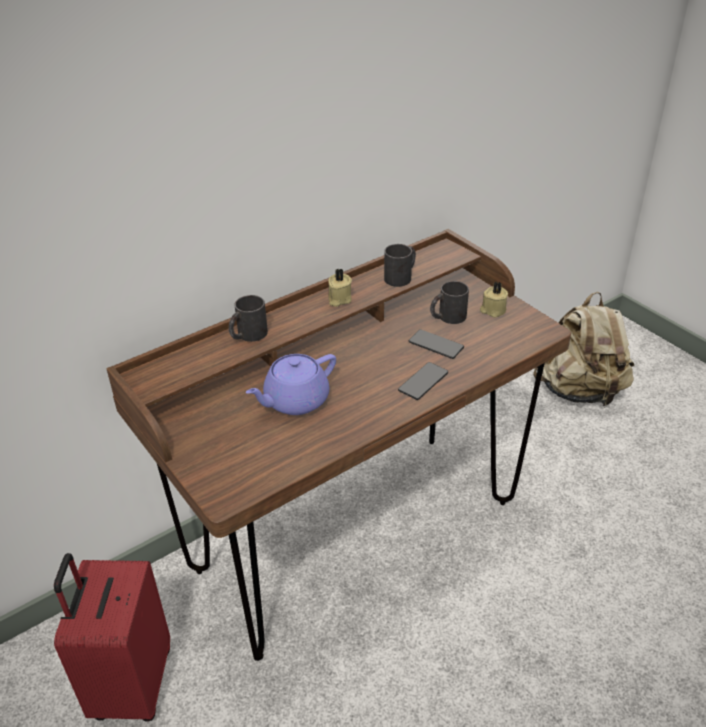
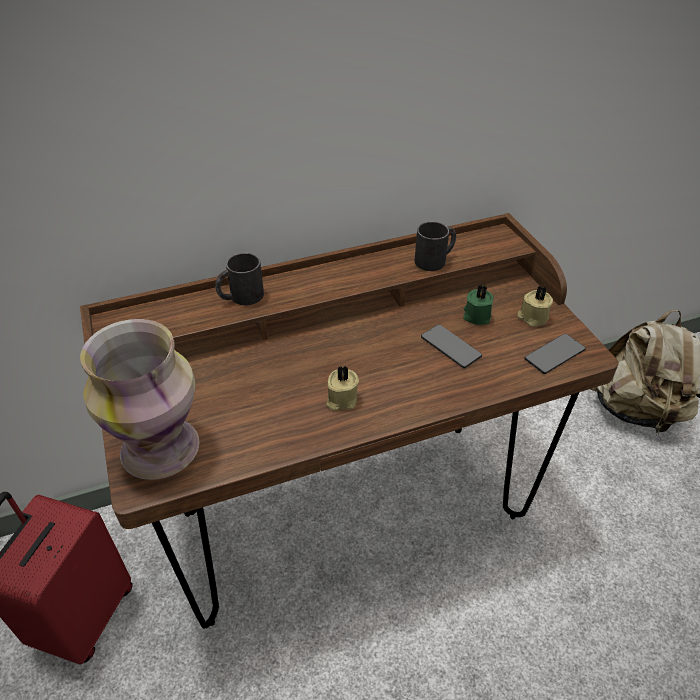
camera: 15 degrees right, 5 degrees up
purple teapot [246,354,336,415] -> none
beige candle [328,268,352,307] -> beige candle moved to [326,366,359,411]
phone [398,362,448,400] -> phone moved to [524,334,586,374]
black mug [430,281,469,324] -> green candle [463,285,494,325]
none -> vase [80,319,199,480]

